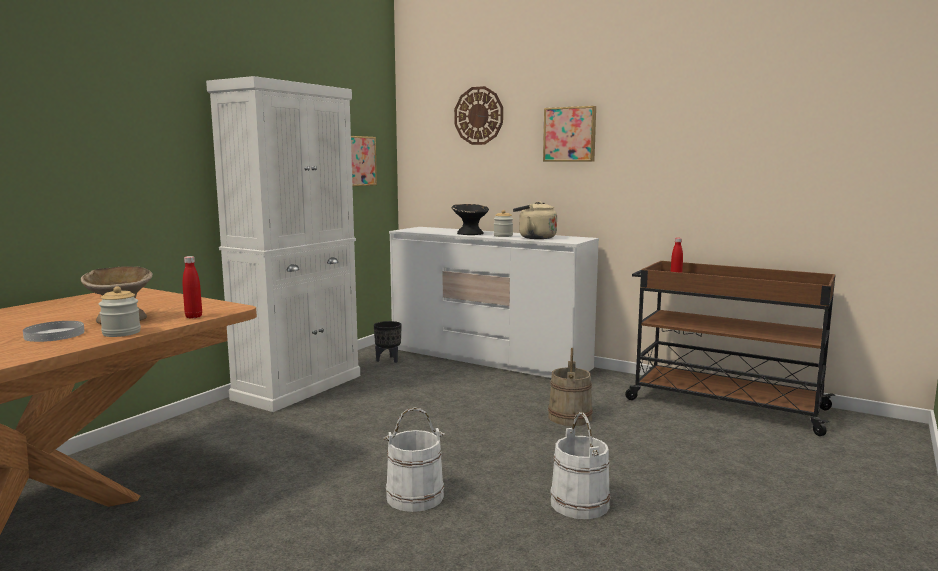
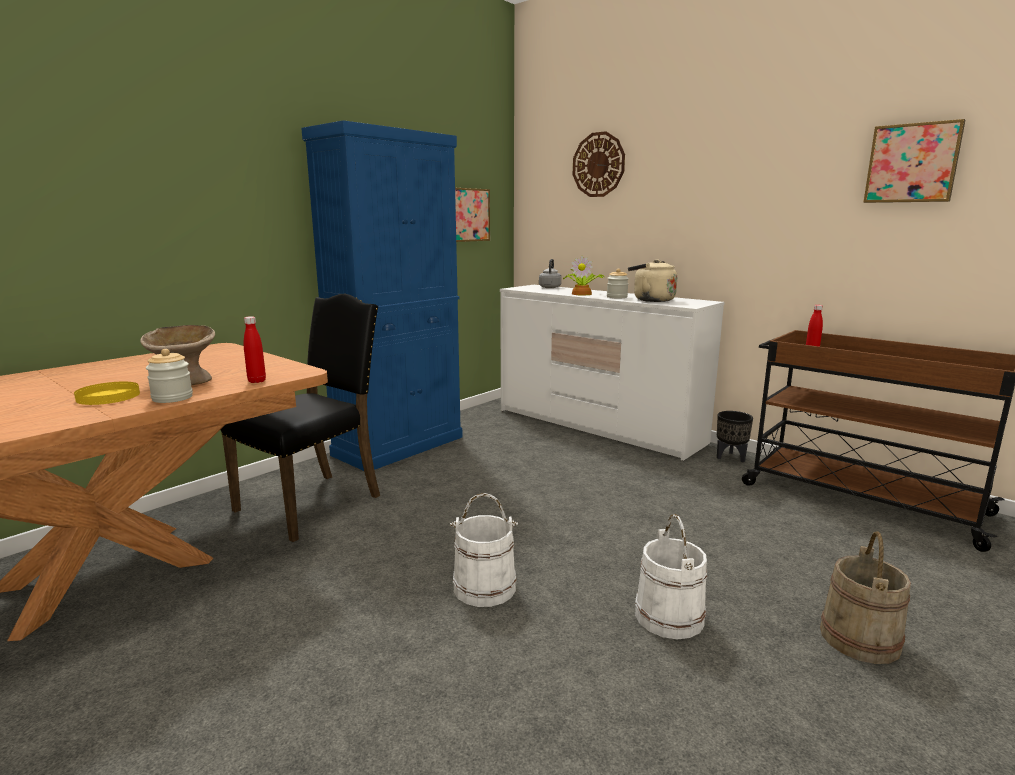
camera: 10 degrees right, 5 degrees up
white plate [23,321,85,342] -> yellow plate [74,382,140,405]
white cabinet [206,76,360,412] -> blue cabinet [301,120,463,471]
black planter [374,321,402,363] -> black planter moved to [717,411,753,462]
black bowl [452,204,489,235] -> potted plant [563,256,604,295]
picture [543,106,596,162] -> picture moved to [863,119,965,203]
beige bucket [548,348,593,426] -> beige bucket moved to [820,531,911,664]
none -> black chair [220,294,380,542]
none -> grey kettle [539,259,562,288]

